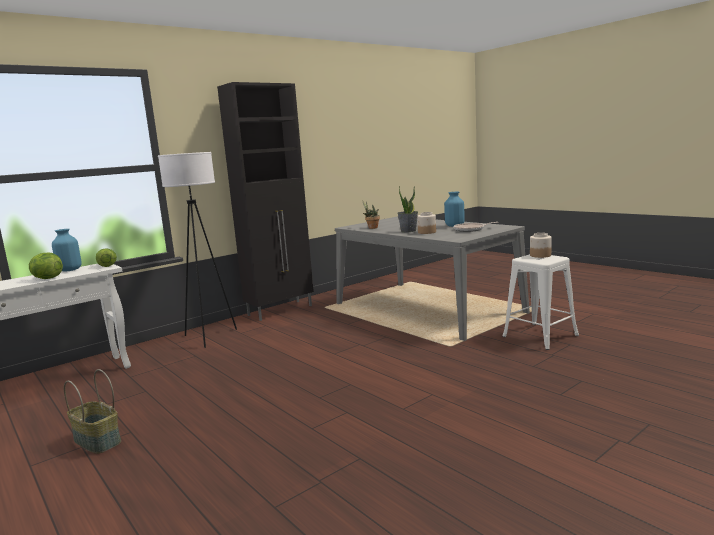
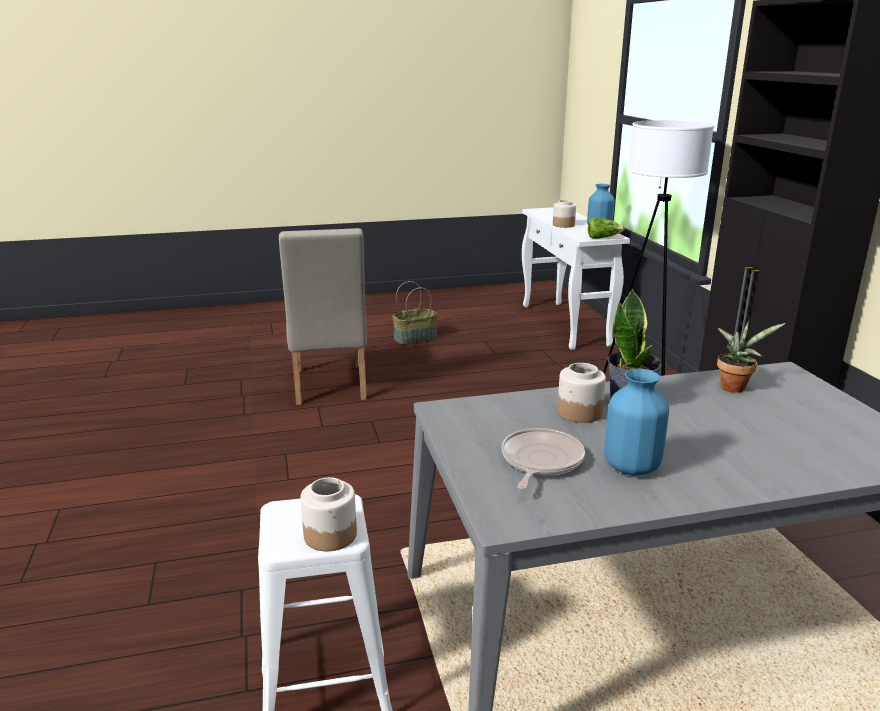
camera: 115 degrees right, 10 degrees up
lettuce [29,253,63,279] -> jar [553,200,576,228]
none -> beige chair [279,228,367,405]

